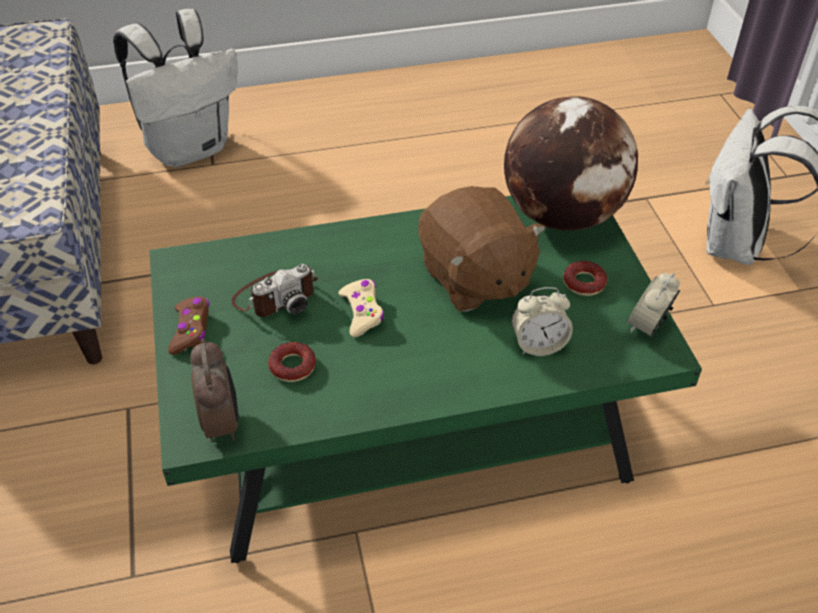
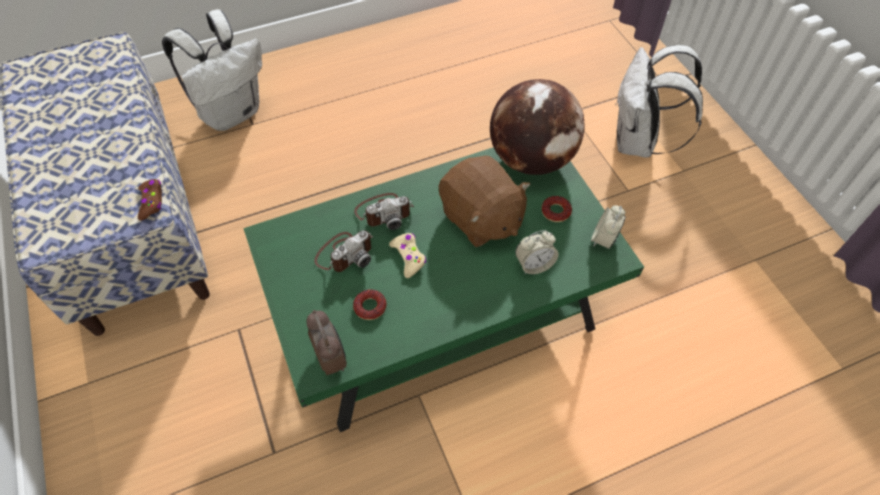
camera: 10 degrees left, 10 degrees up
brown game controller [168,296,210,355] -> brown game controller moved to [138,179,162,220]
none -> camera [354,193,414,230]

